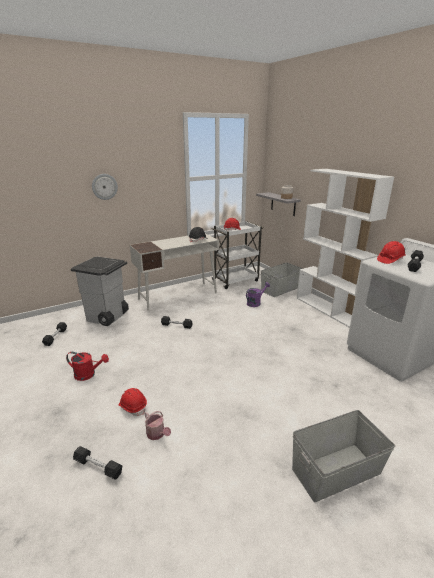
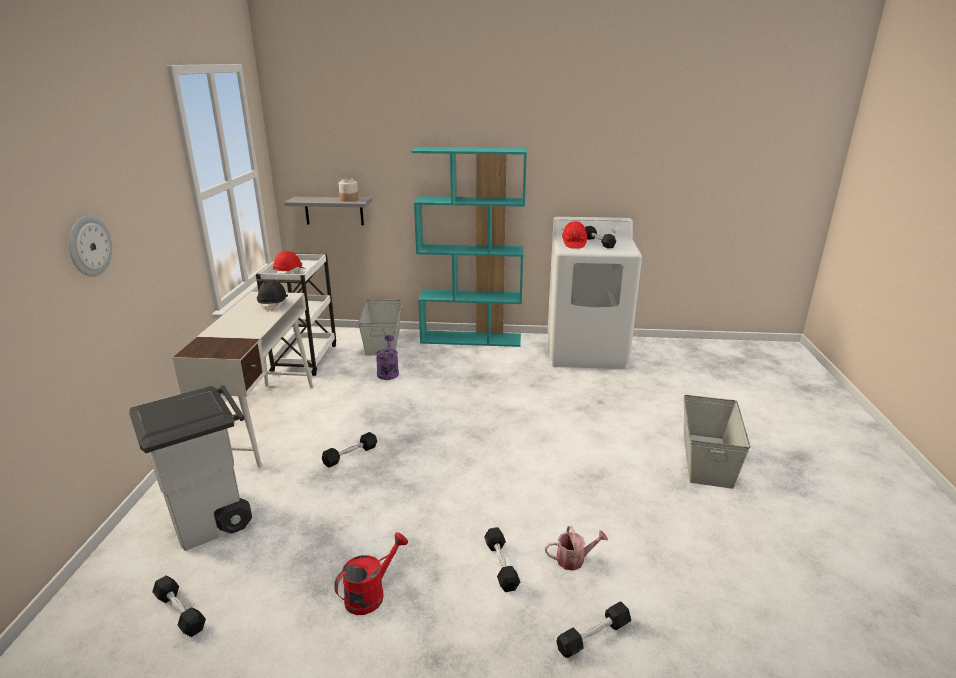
camera: 55 degrees left, 0 degrees up
red hard hat [119,388,147,416] -> black dumbbell [484,527,520,592]
white bookcase [297,169,394,328] -> turquoise bookcase [412,147,527,347]

